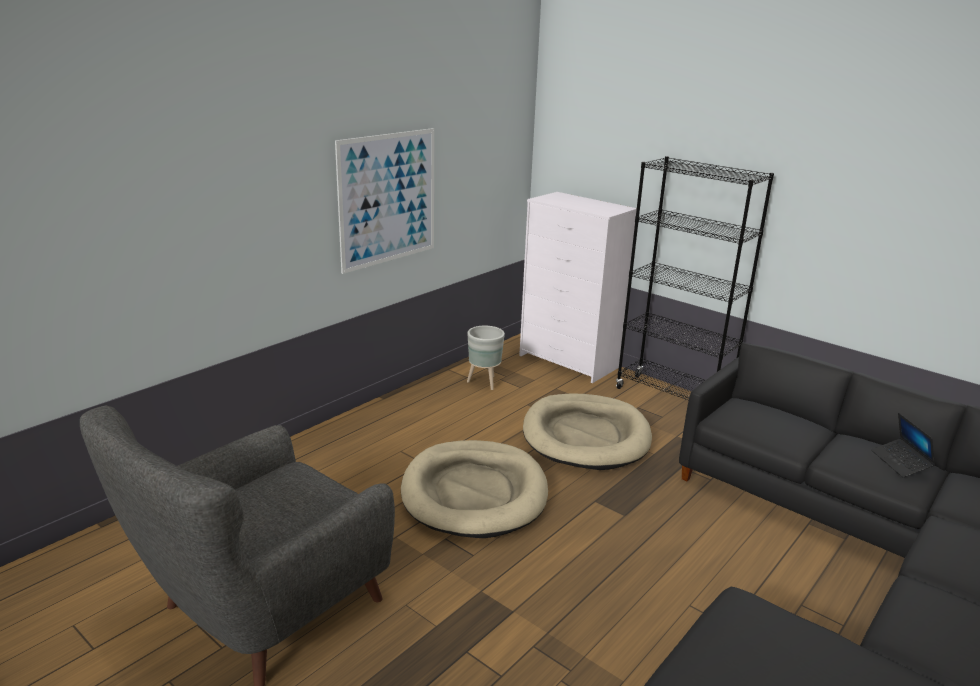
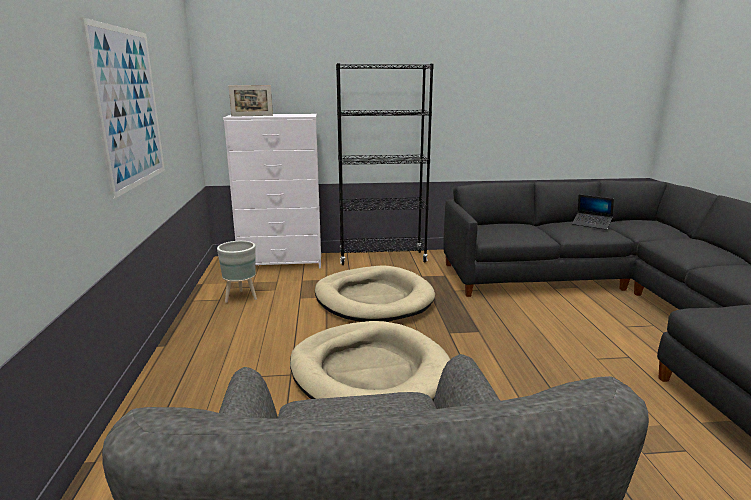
camera: 45 degrees left, 5 degrees down
none -> picture frame [228,85,273,117]

